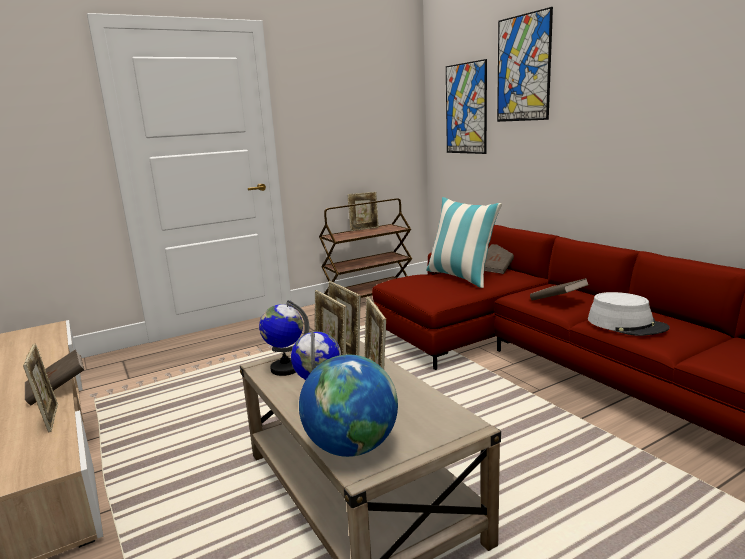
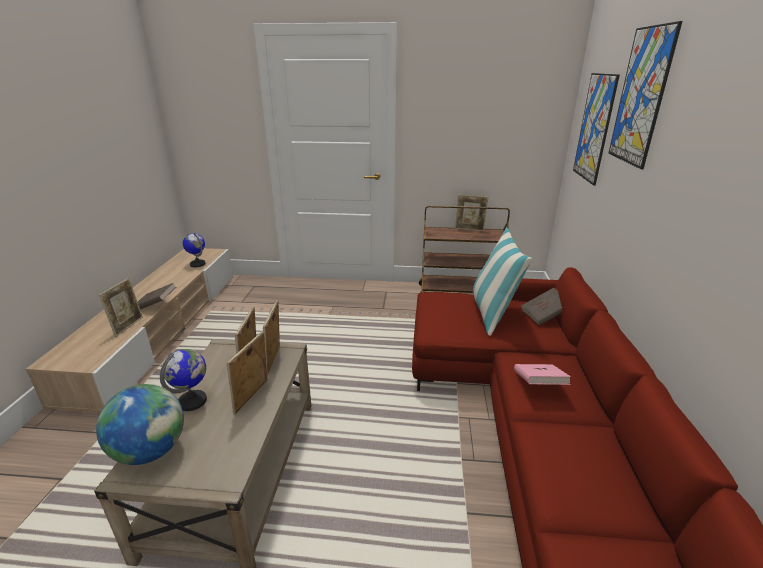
camera: 35 degrees right, 10 degrees up
globe [259,300,309,376] -> globe moved to [183,233,205,267]
brown book [530,278,588,301] -> pink book [514,364,571,385]
grey hat [588,292,670,336] -> none

